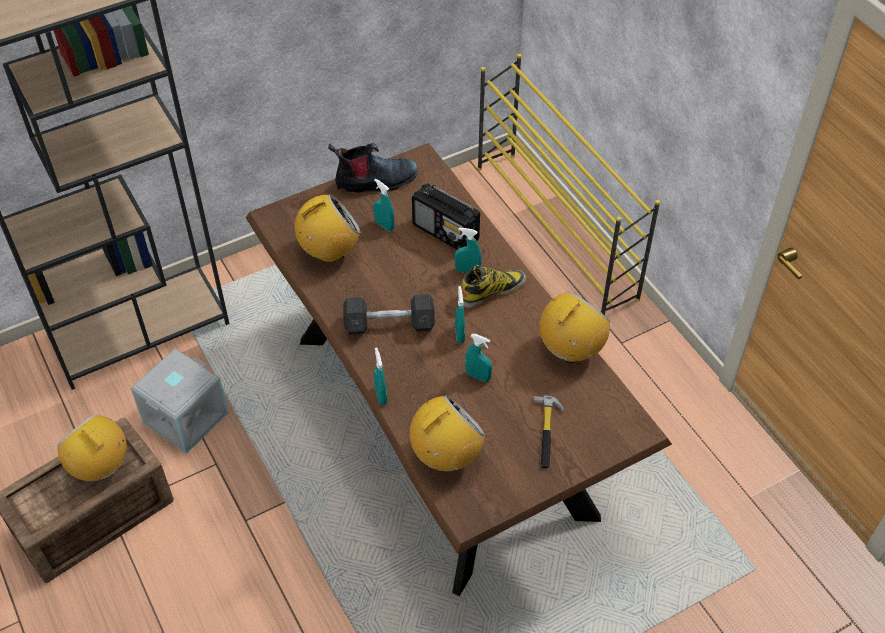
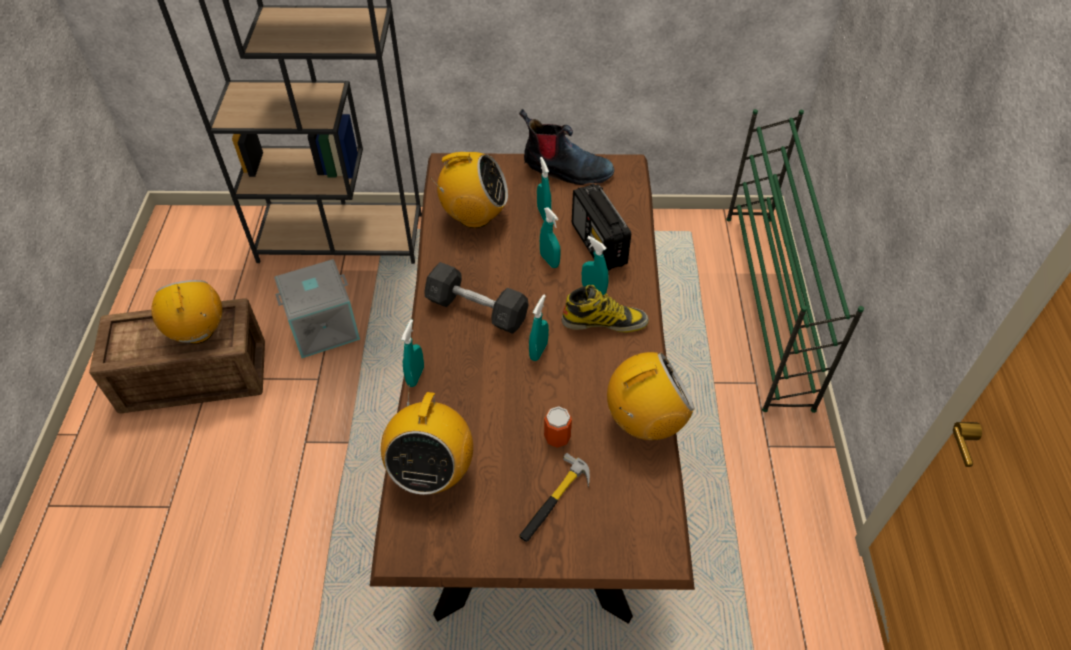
camera: 30 degrees right, 0 degrees up
radio [410,395,485,471] -> radio turned 105 degrees clockwise [381,392,473,495]
turquoise spray bottle [465,334,492,382] -> turquoise spray bottle moved to [540,207,561,268]
yellow shoe rack [478,54,660,315] -> green shoe rack [726,109,864,413]
none -> can [544,406,572,448]

